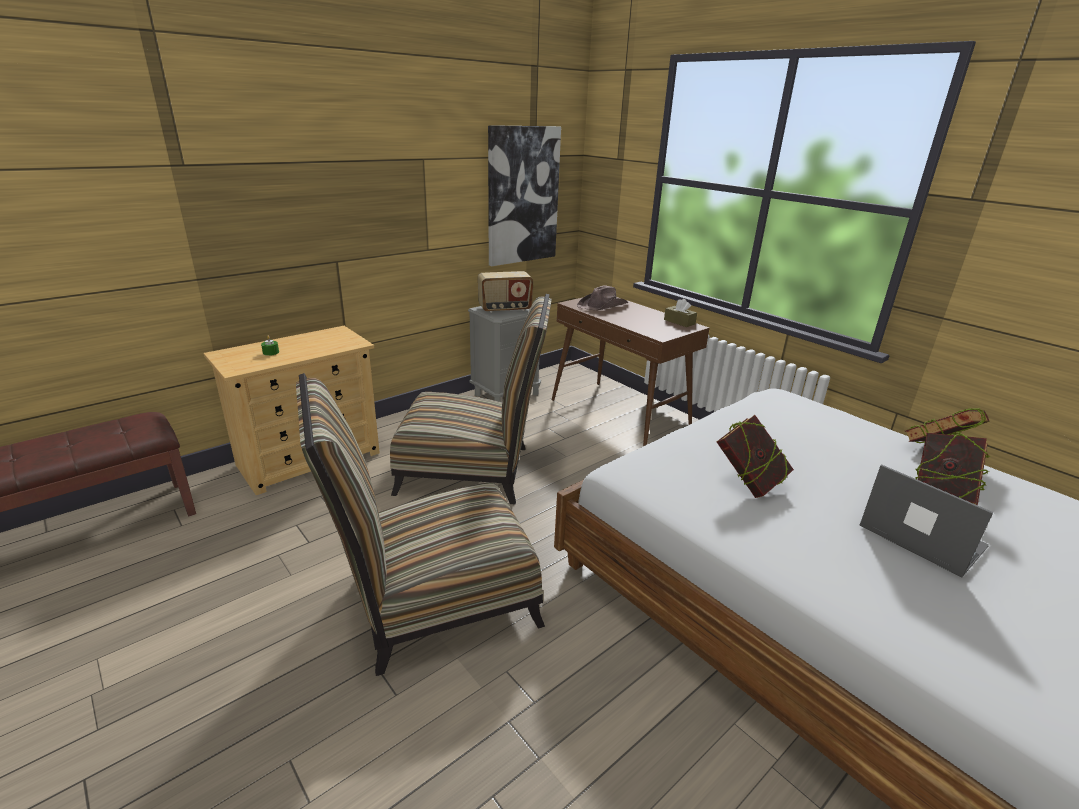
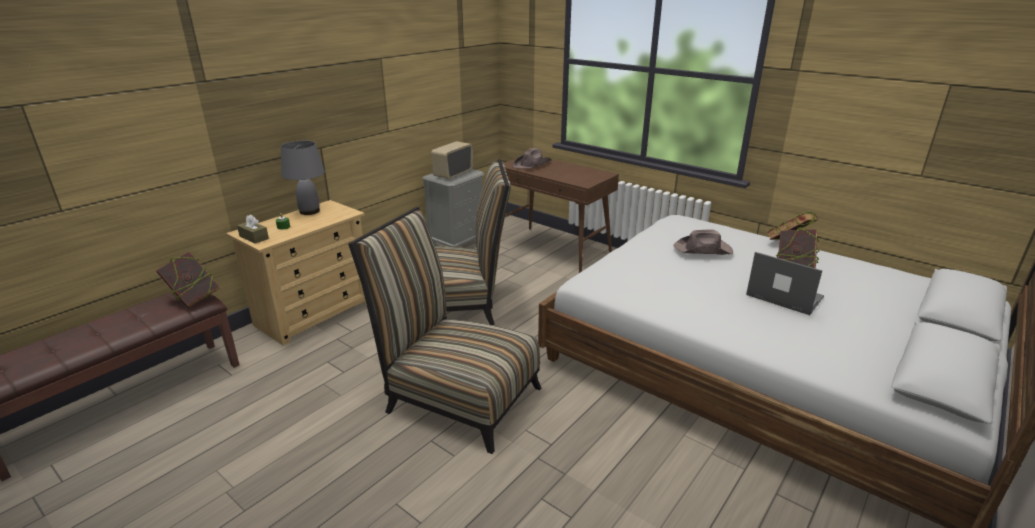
camera: 10 degrees left, 0 degrees up
chair [296,373,545,676] -> chair turned 60 degrees clockwise [348,207,541,454]
radio [478,271,533,313] -> radio turned 150 degrees clockwise [431,141,473,180]
picture [488,125,561,266] -> none
brown tissue box [664,299,697,327] -> brown tissue box moved to [237,215,269,244]
book [717,415,794,498] -> book moved to [156,252,219,308]
none -> grey table lamp [281,141,325,215]
none -> brown hat [673,229,733,255]

